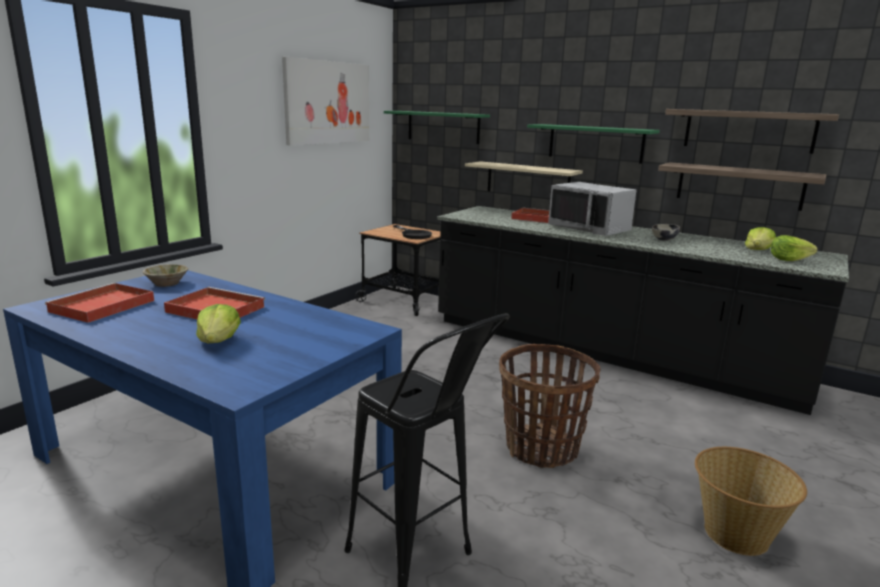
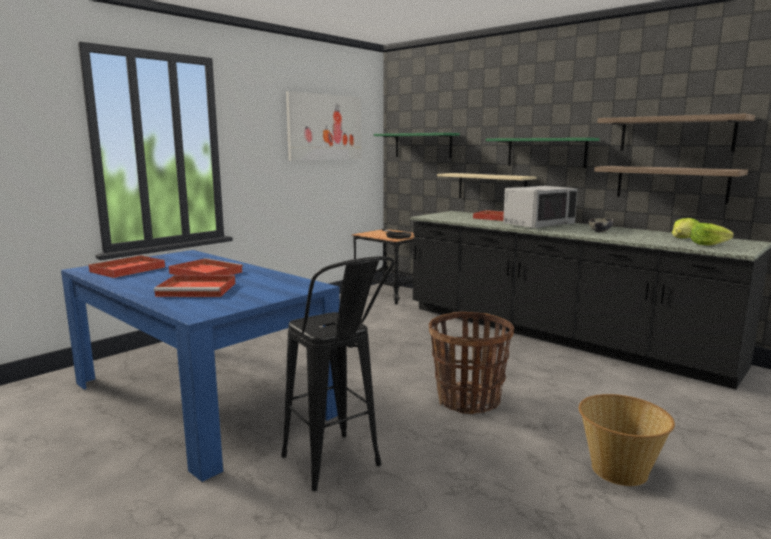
camera: 10 degrees right, 5 degrees down
beige bowl [143,264,188,287] -> none
lettuce [196,304,241,343] -> red tray [154,275,235,297]
grey microwave [548,182,637,236] -> grey microwave turned 90 degrees counterclockwise [503,186,578,228]

